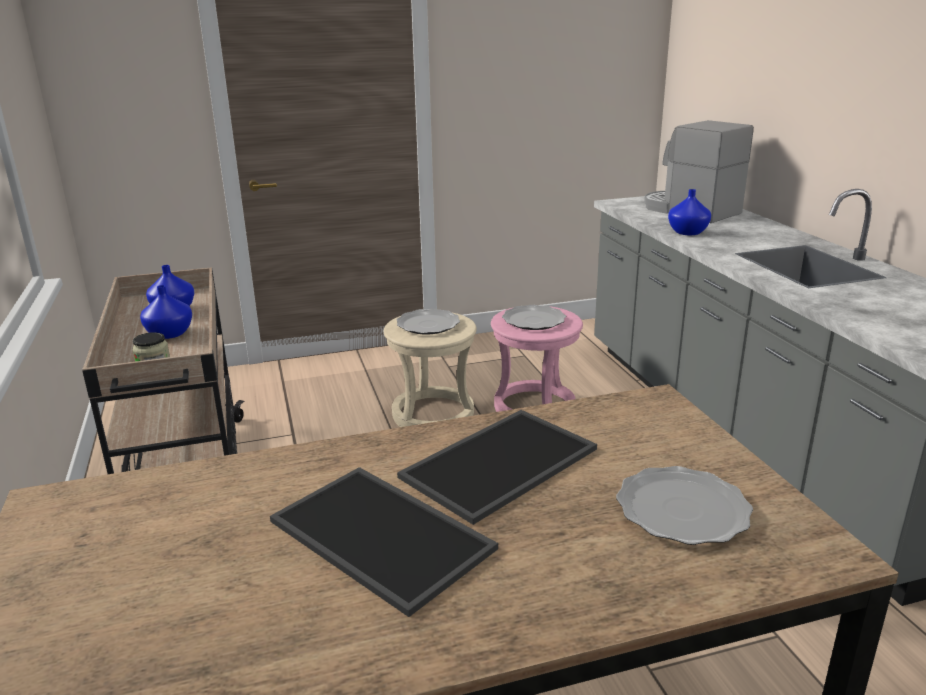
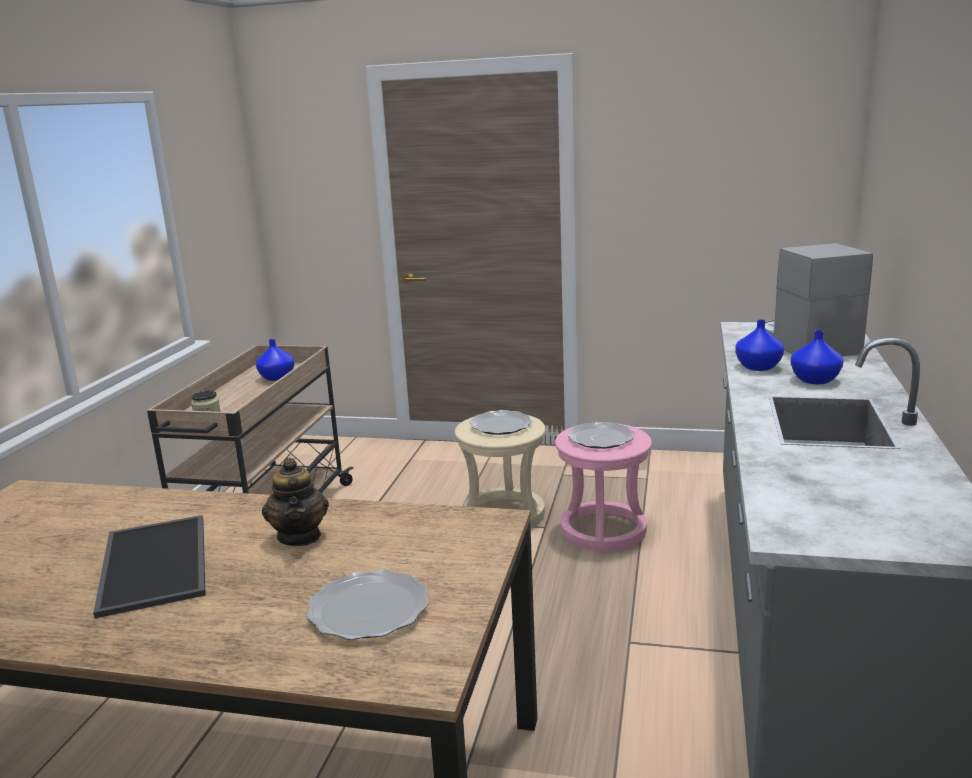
camera: 30 degrees right, 5 degrees down
blue vase [140,285,192,339] -> blue vase moved to [791,330,844,384]
tray [397,410,597,525] -> teapot [262,458,329,546]

